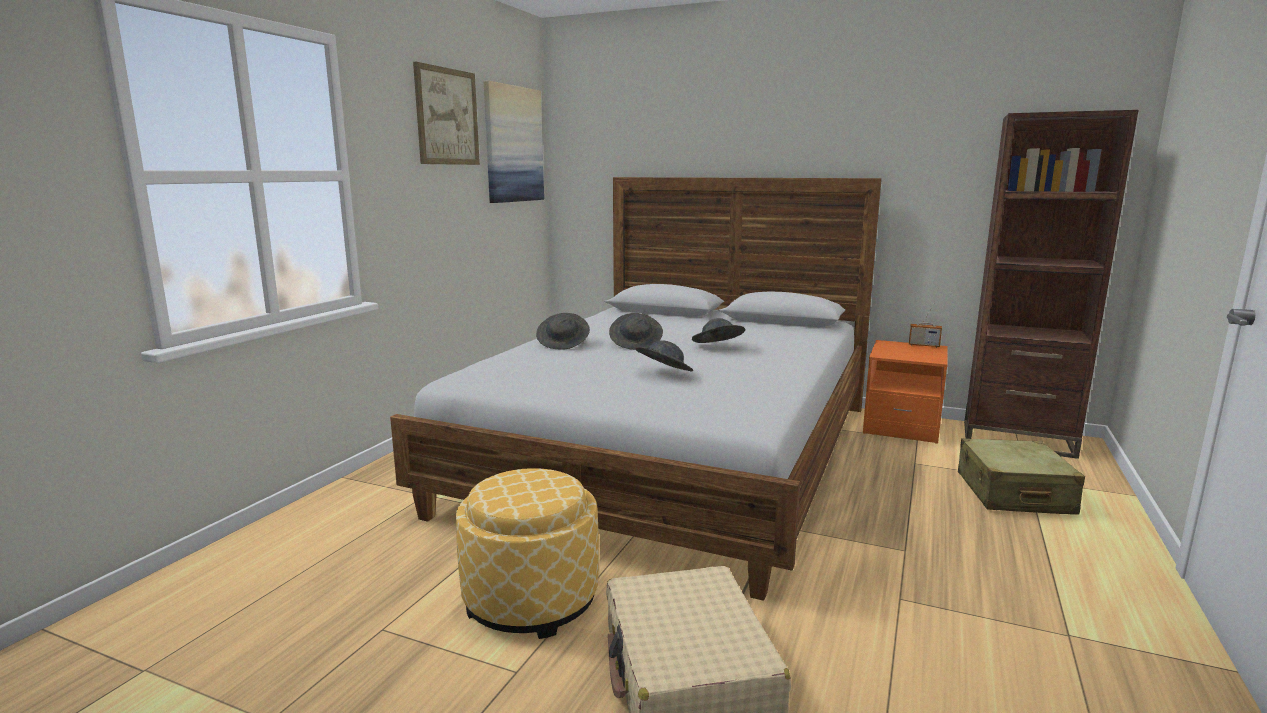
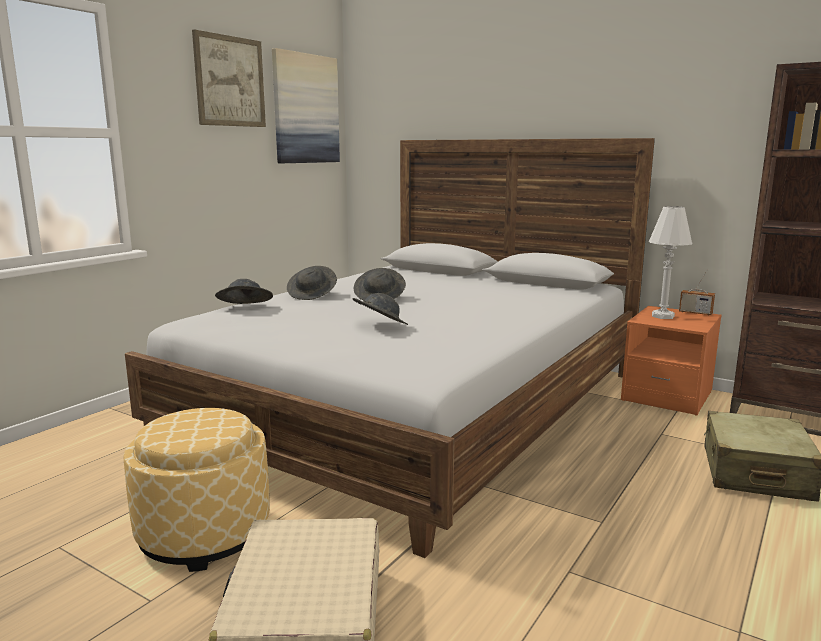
camera: 10 degrees right, 0 degrees up
grey hat [692,318,745,343] -> grey hat moved to [215,279,273,304]
none -> white table lamp [649,206,693,319]

